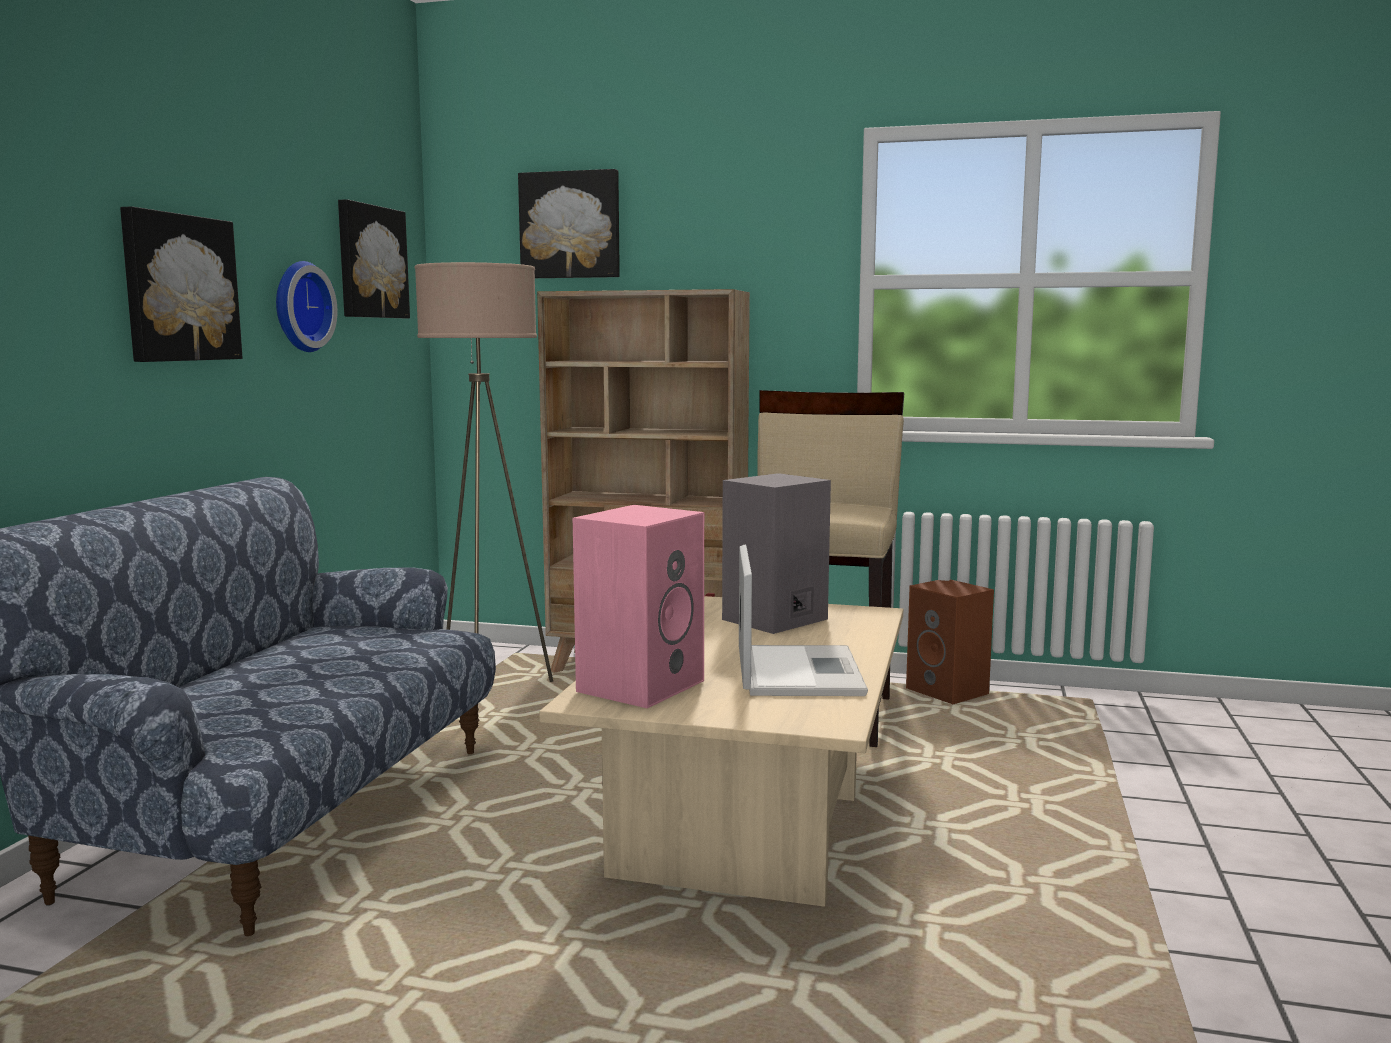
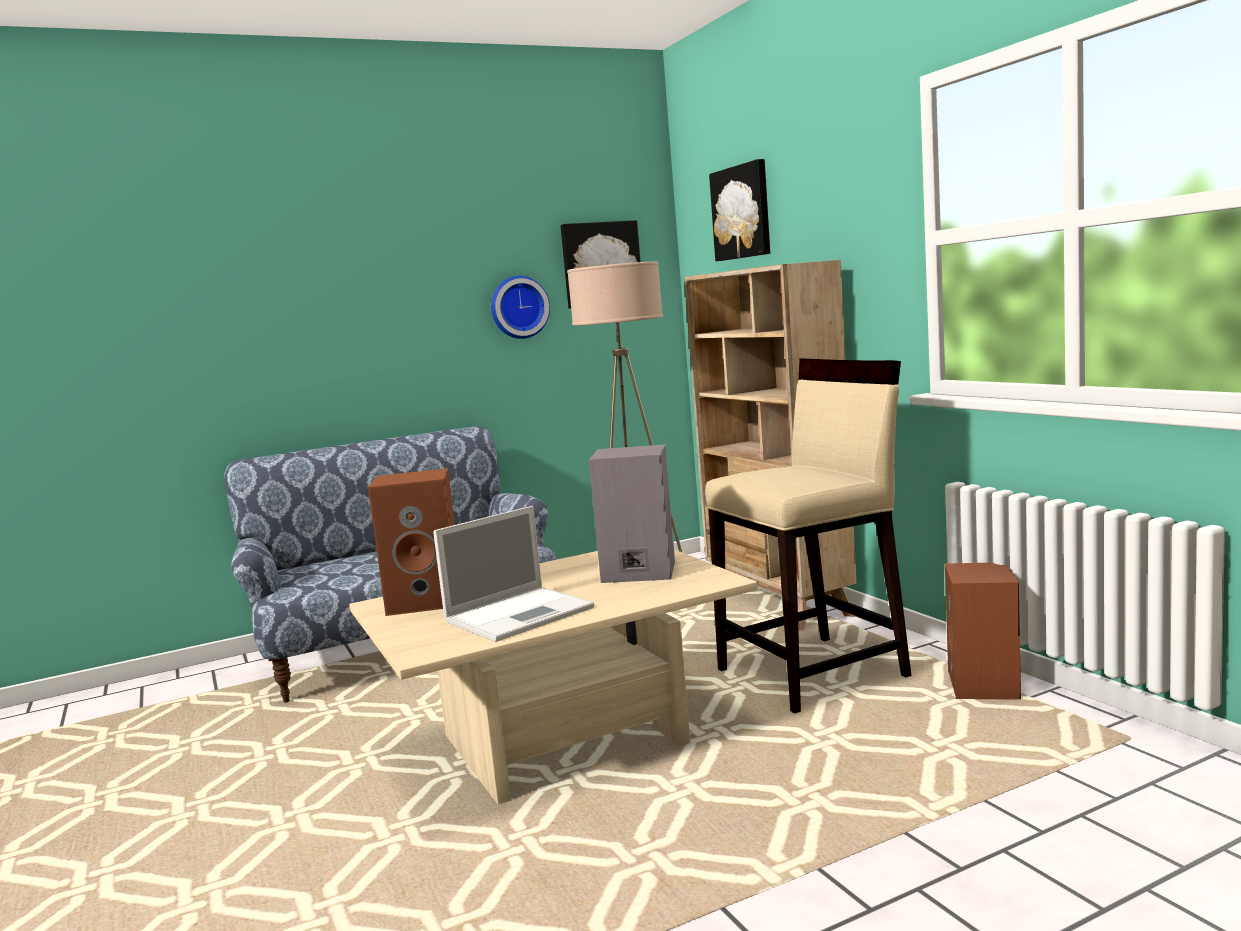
camera: 50 degrees right, 0 degrees up
picture [120,206,242,362] -> none
pink speaker [573,505,704,708] -> brown speaker [368,468,455,616]

